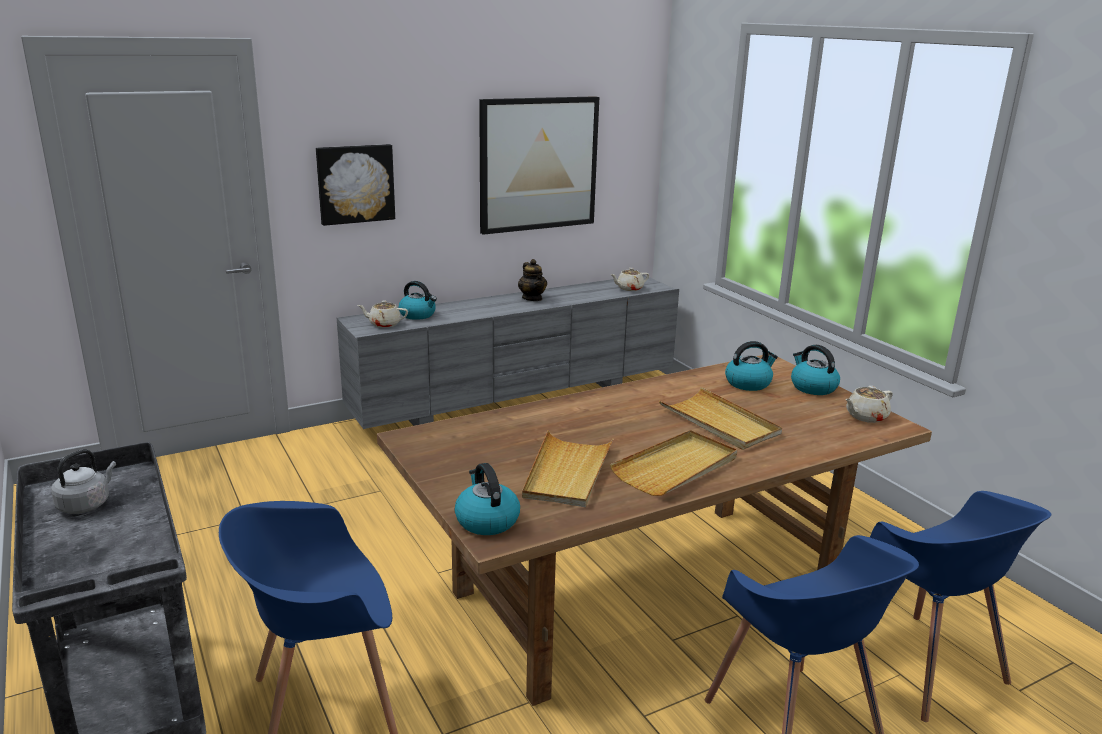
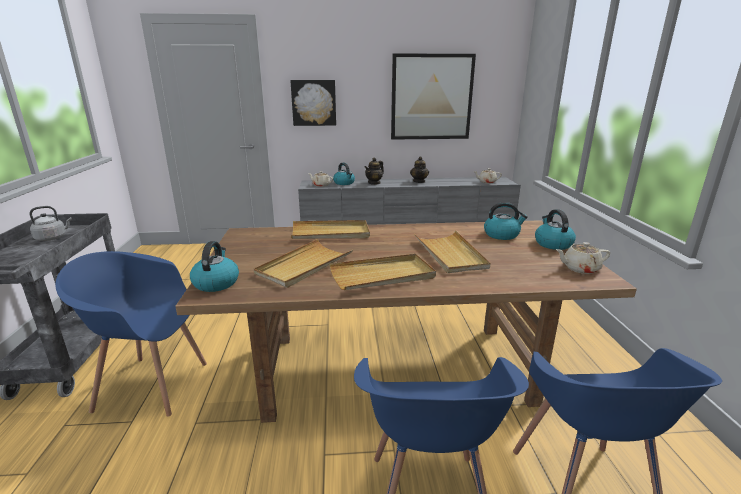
camera: 25 degrees right, 0 degrees up
none -> beige tray [291,220,370,239]
none -> teapot [364,157,384,185]

